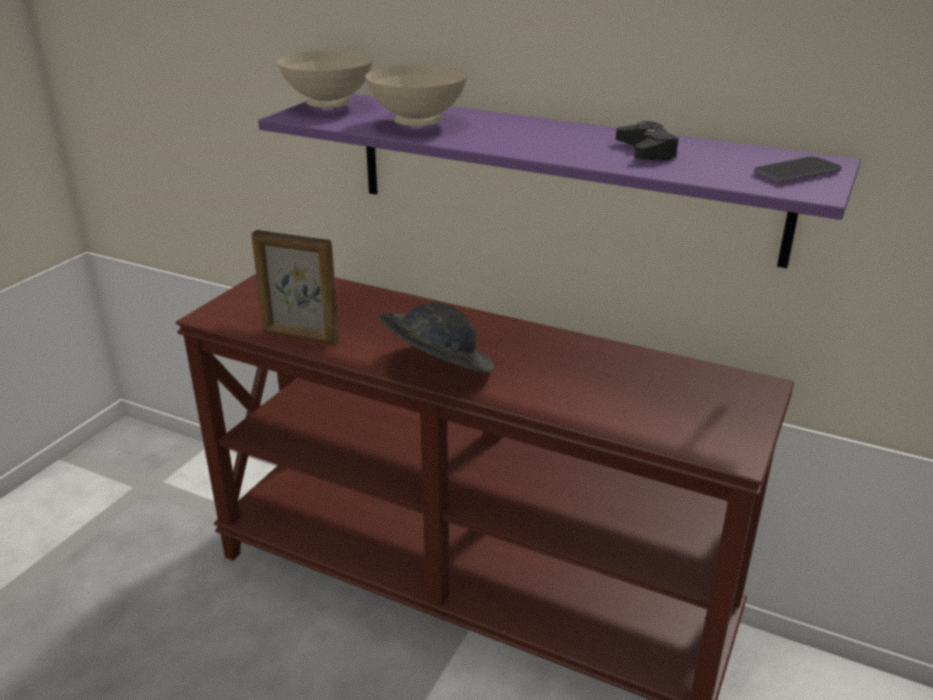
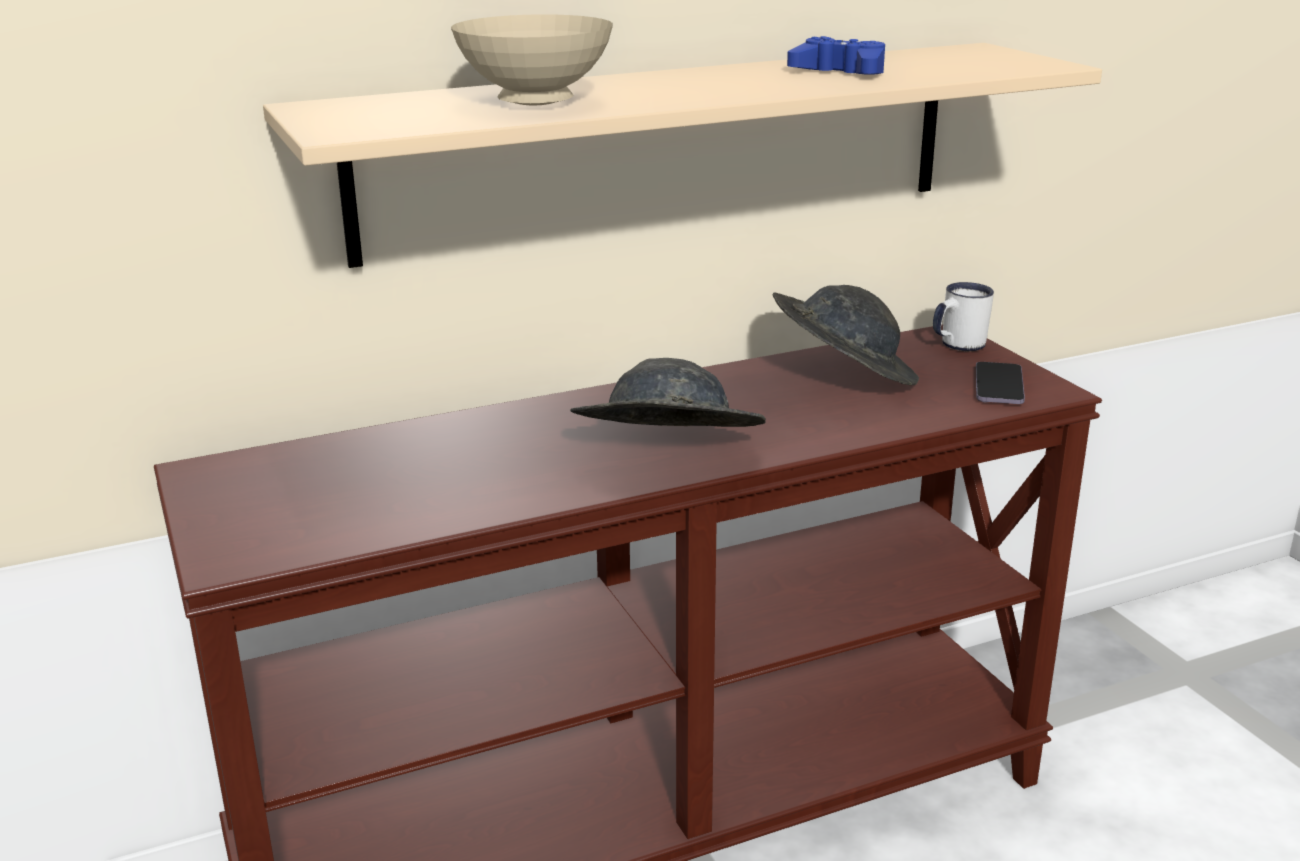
camera: 50 degrees left, 5 degrees down
picture frame [251,230,339,345] -> none
purple shelf [258,94,861,268] -> beige shelf [263,43,1102,268]
beige bowl [277,51,374,108] -> none
black game controller [616,121,679,161] -> blue game controller [787,36,885,75]
phone [754,156,842,183] -> phone moved to [976,362,1025,404]
none -> grey hat [773,285,919,385]
none -> white mug [933,282,994,351]

